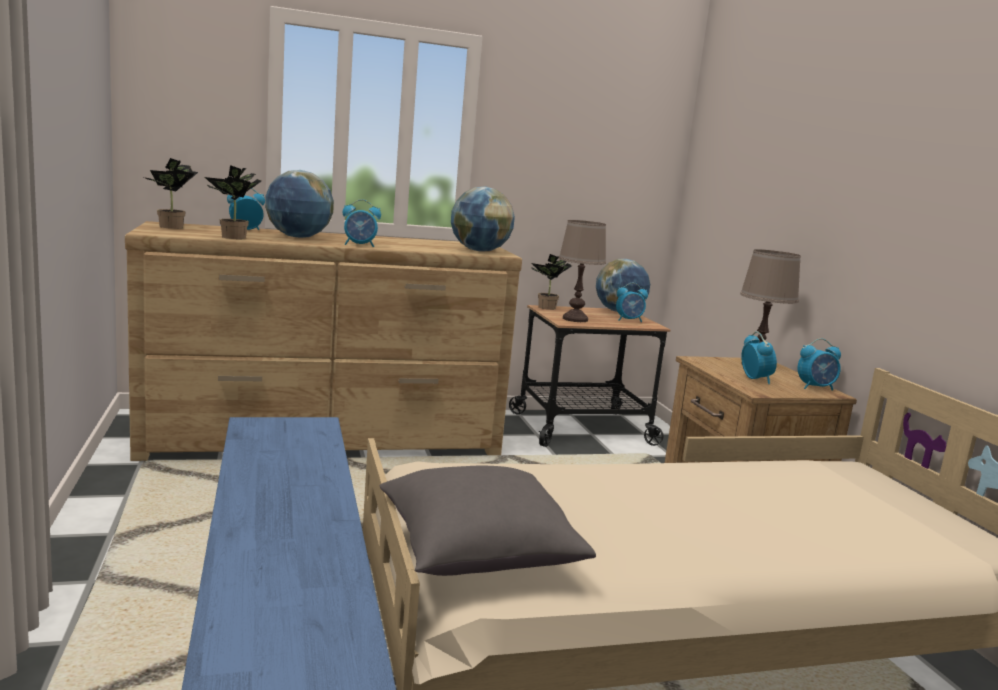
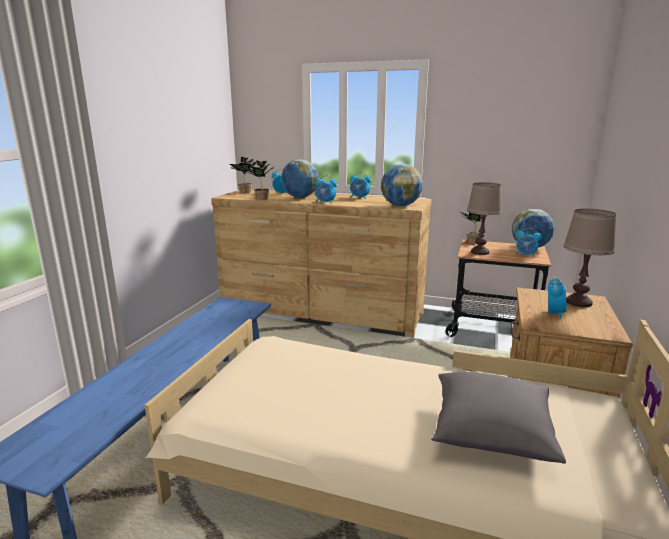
camera: 35 degrees right, 5 degrees up
grey pillow [380,466,596,576] -> grey pillow moved to [431,371,566,464]
alarm clock [798,338,841,391] -> alarm clock moved to [350,172,371,199]

